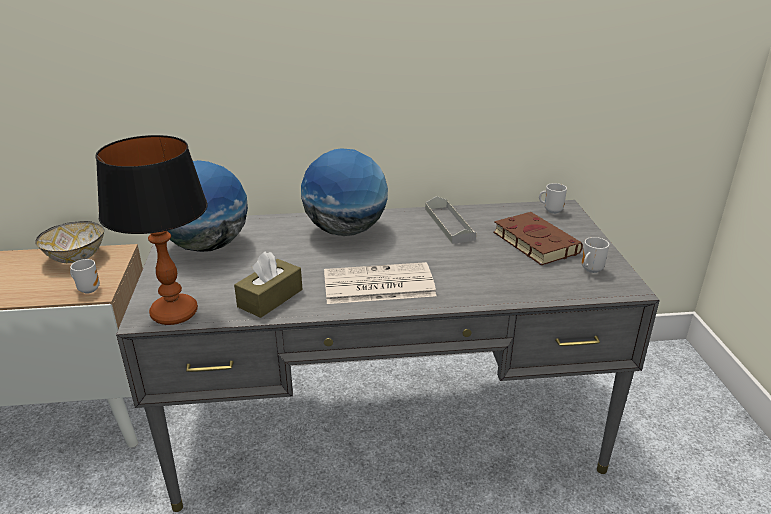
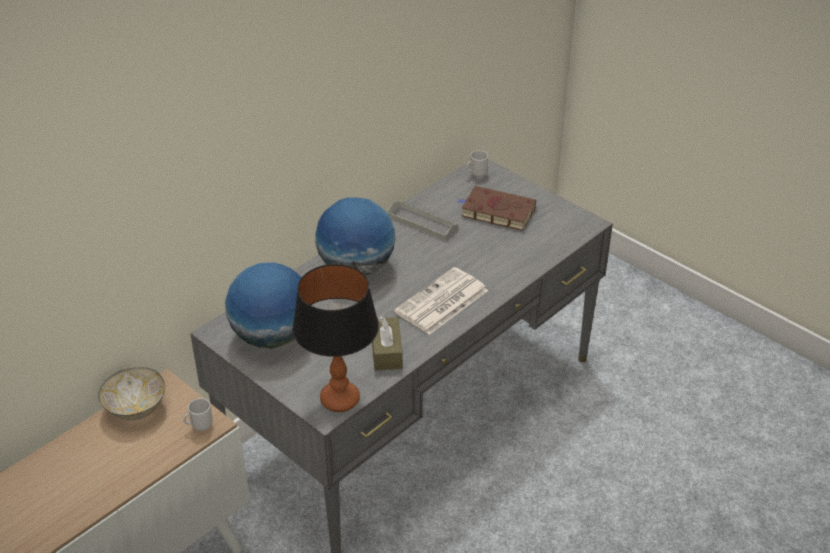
camera: 40 degrees left, 10 degrees up
mug [582,237,609,273] -> none

